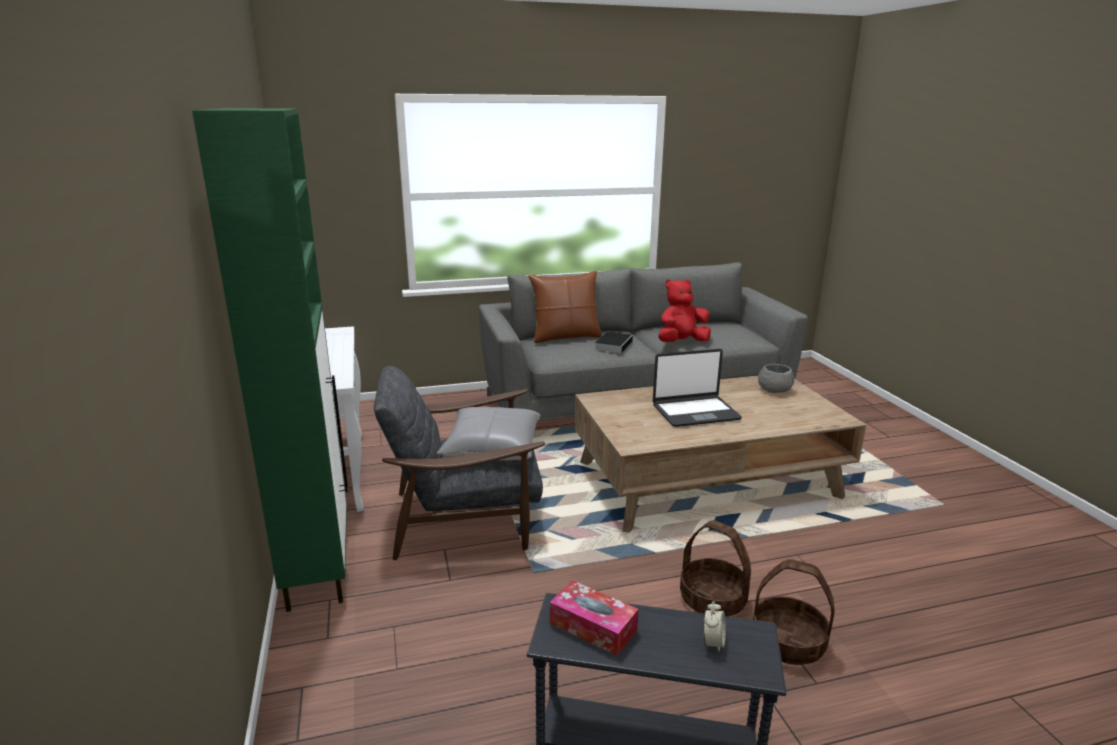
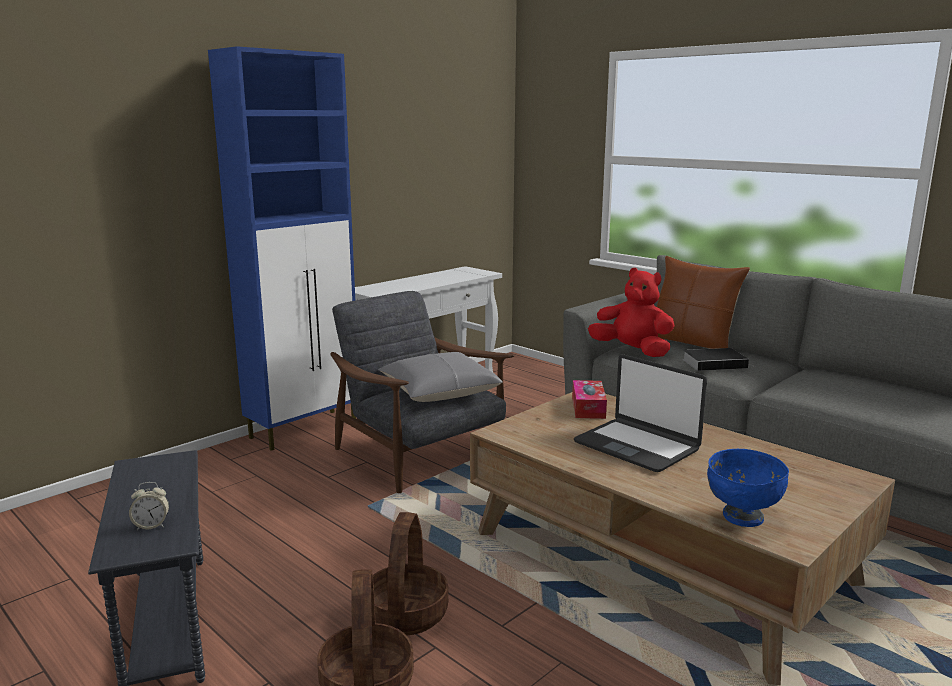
camera: 60 degrees right, 5 degrees down
green cabinet [192,108,348,612] -> blue cabinet [208,46,356,451]
tissue box [550,580,639,656] -> tissue box moved to [572,380,607,419]
red plush toy [658,279,711,342] -> red plush toy moved to [588,268,675,357]
grey bowl [758,364,794,393] -> none
none -> blue bowl [707,449,789,527]

